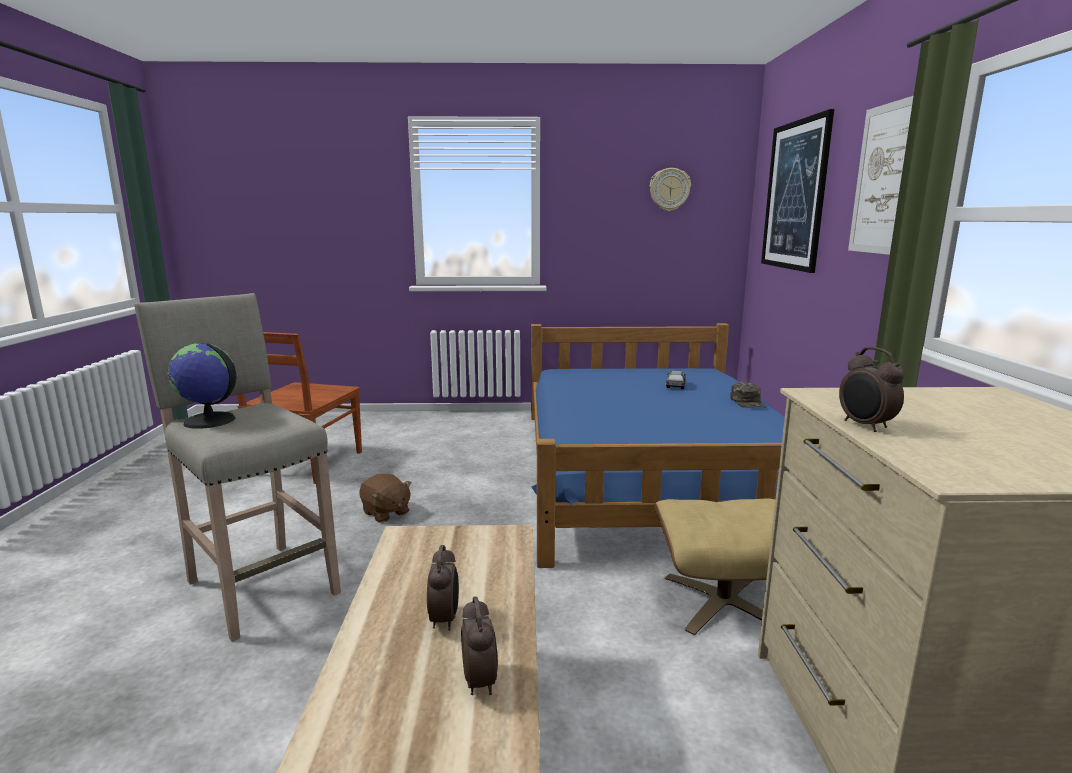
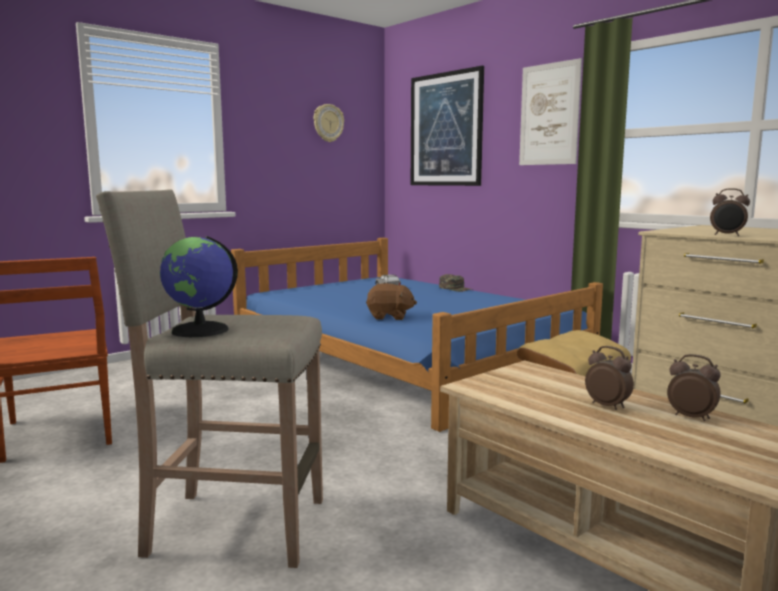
camera: 40 degrees left, 5 degrees down
brown plush toy [360,473,412,523] -> brown plush toy moved to [366,283,417,320]

